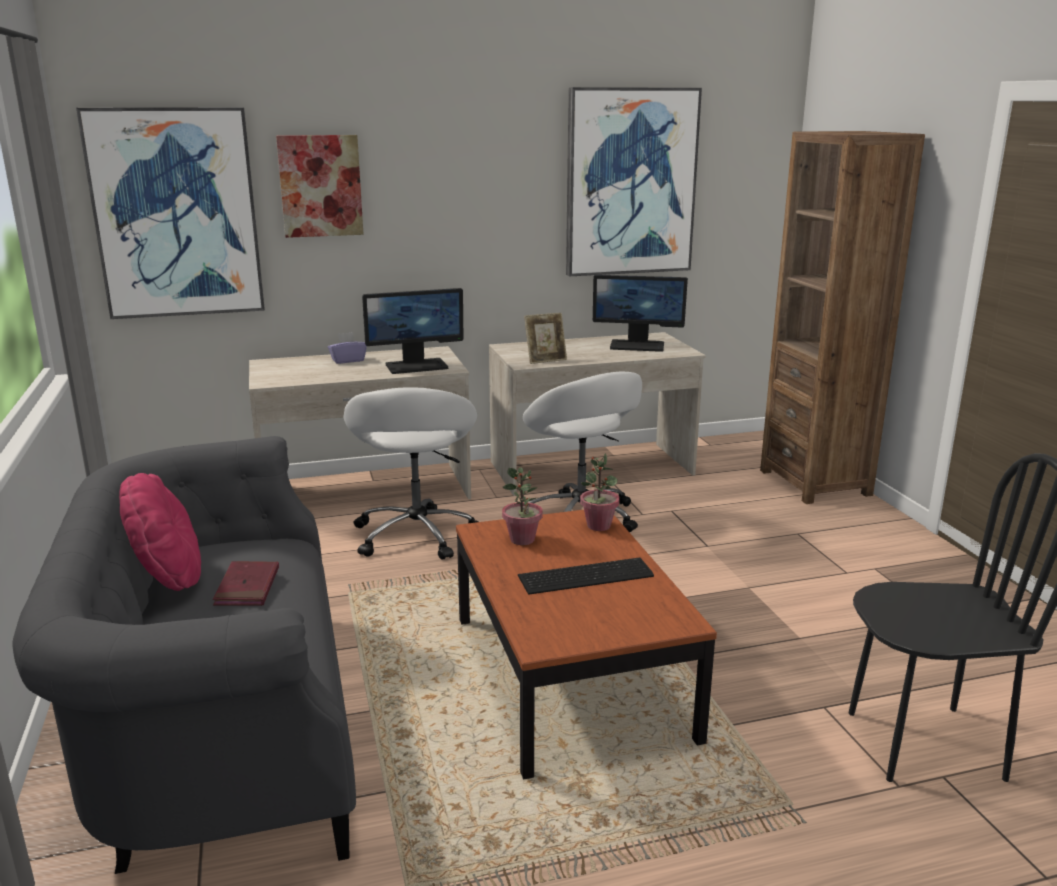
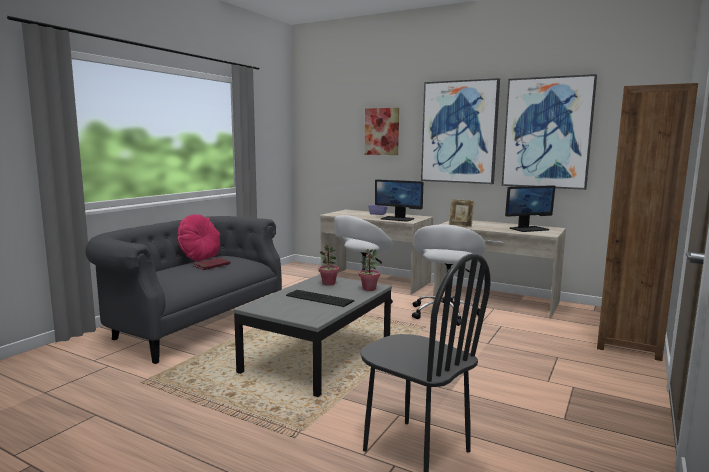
camera: 45 degrees right, 10 degrees down
picture [76,107,265,319] -> picture moved to [421,78,500,184]
brown coffee table [456,510,717,779] -> grey coffee table [233,274,392,397]
monitor [593,275,688,352] -> monitor turned 75 degrees counterclockwise [505,185,555,232]

